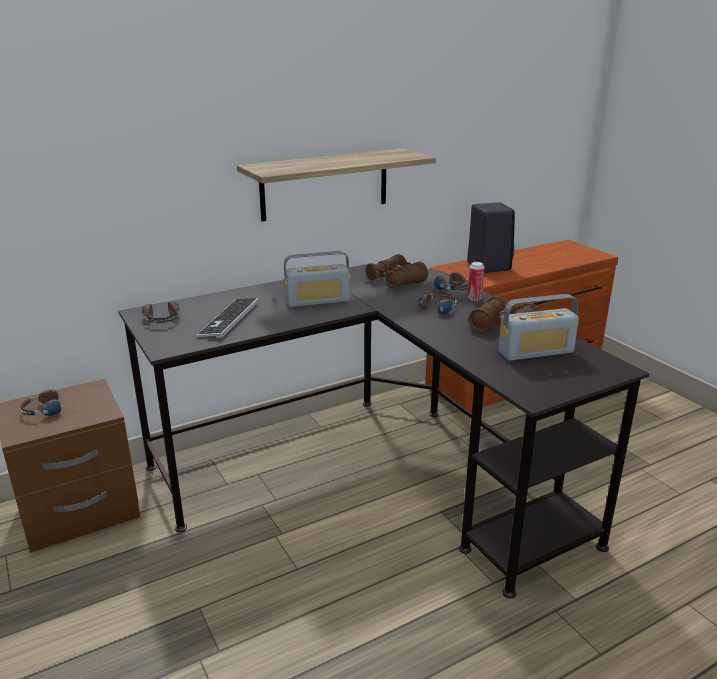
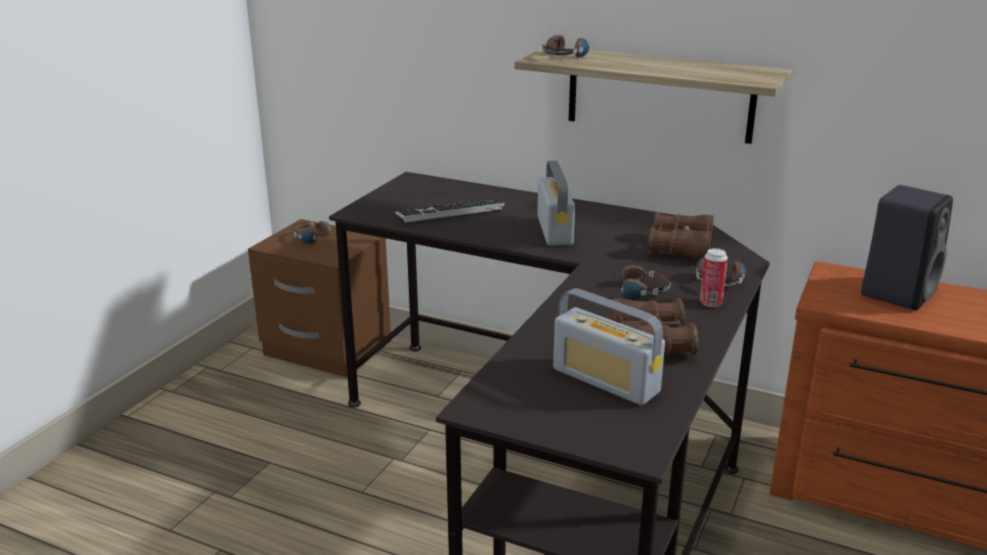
camera: 55 degrees right, 0 degrees up
headphones [142,301,179,323] -> headphones moved to [542,35,593,57]
radio [284,251,350,307] -> radio turned 135 degrees counterclockwise [538,160,575,246]

